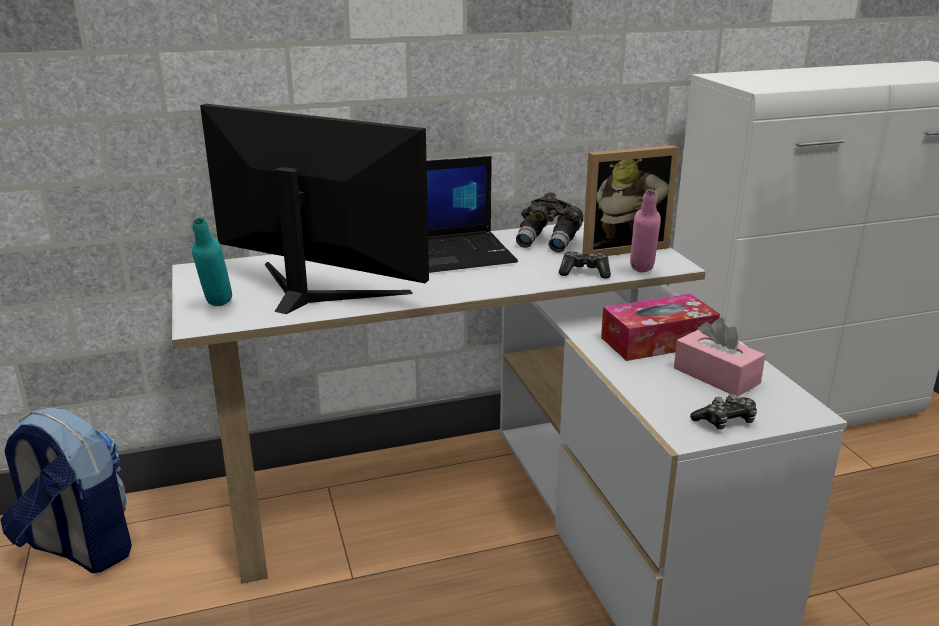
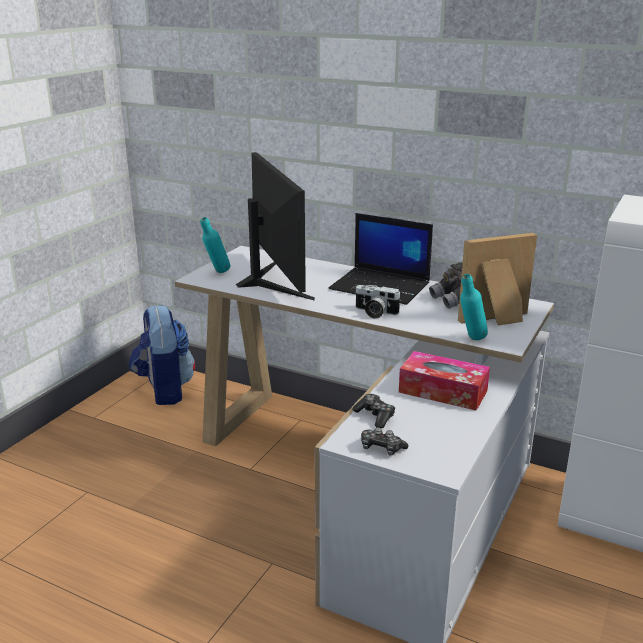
camera: 45 degrees right, 0 degrees up
game controller [559,251,611,279] -> game controller moved to [352,394,395,428]
picture frame [582,145,680,256] -> picture frame turned 135 degrees clockwise [458,233,537,326]
pink bottle [630,189,661,272] -> turquoise bottle [460,274,488,340]
pink tissue box [674,318,765,397] -> none
none -> camera [355,285,401,319]

